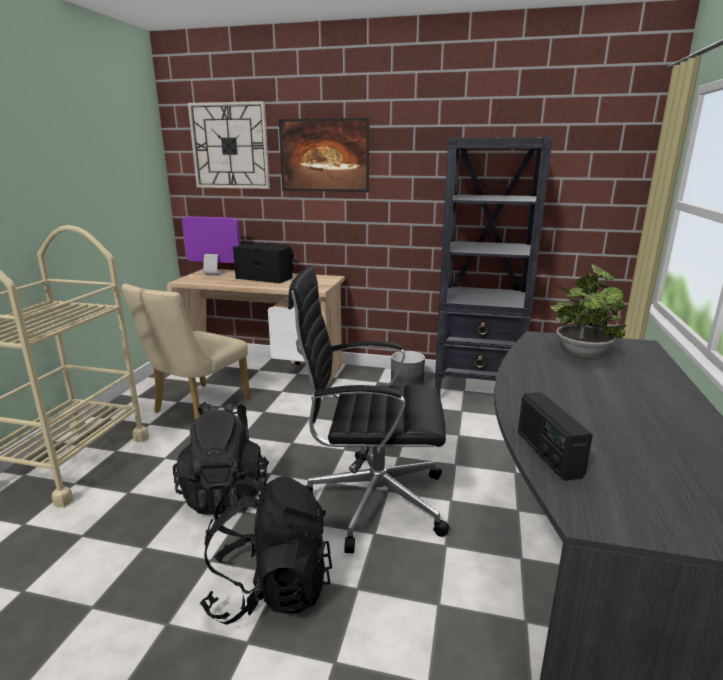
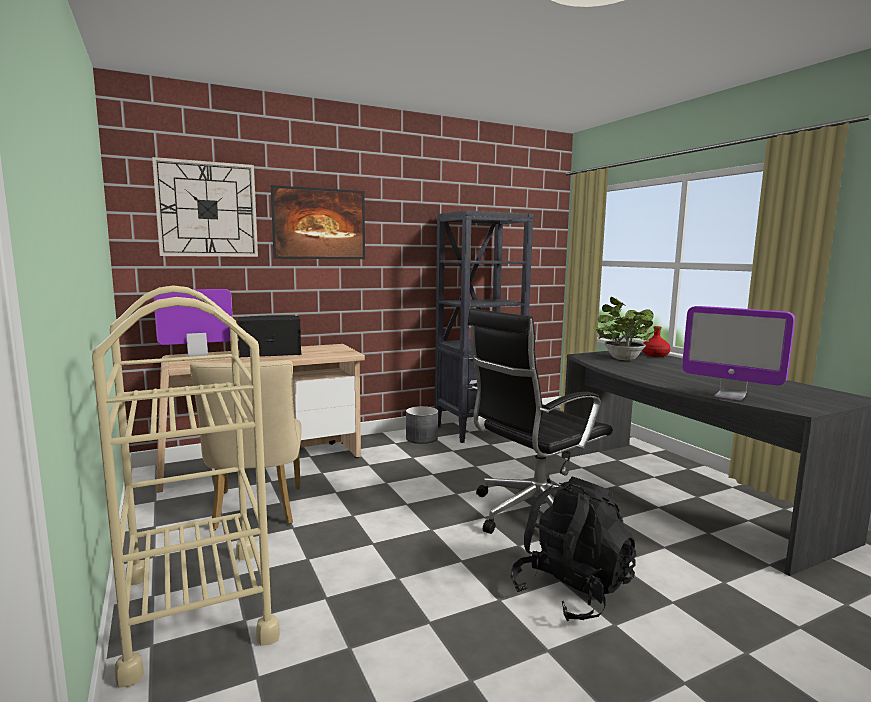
camera: 40 degrees left, 10 degrees down
black backpack [173,400,269,515] -> none
radio [518,392,593,481] -> monitor [682,306,795,401]
none -> red bottle [642,326,671,357]

